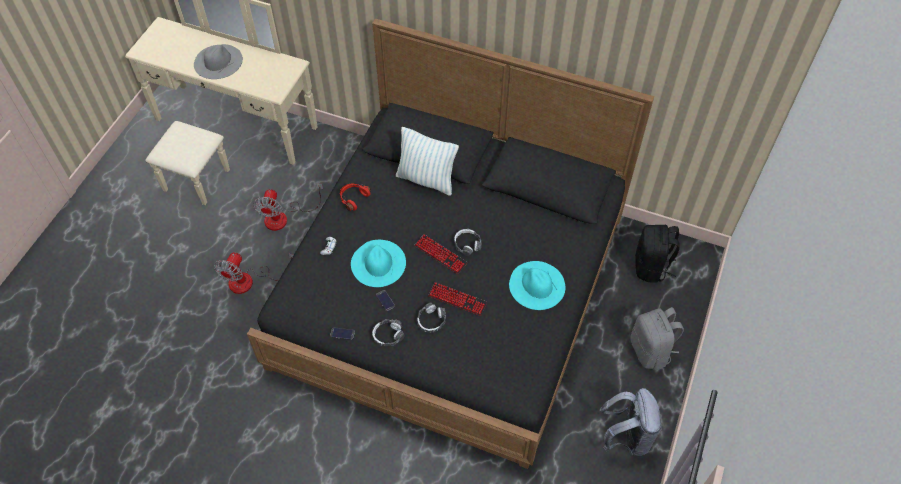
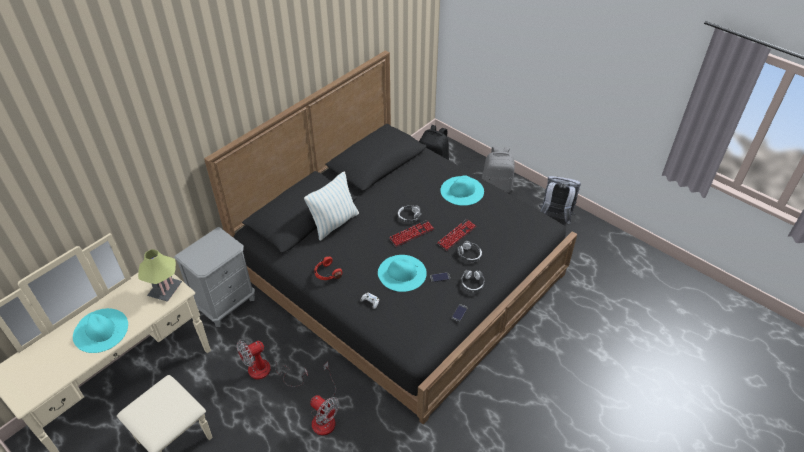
camera: 70 degrees left, 10 degrees down
grey hat [194,44,243,79] -> turquoise hat [73,308,128,353]
fan [253,183,323,231] -> fan turned 120 degrees clockwise [236,341,308,387]
none -> table lamp [138,249,182,302]
none -> grey nightstand [174,227,255,327]

